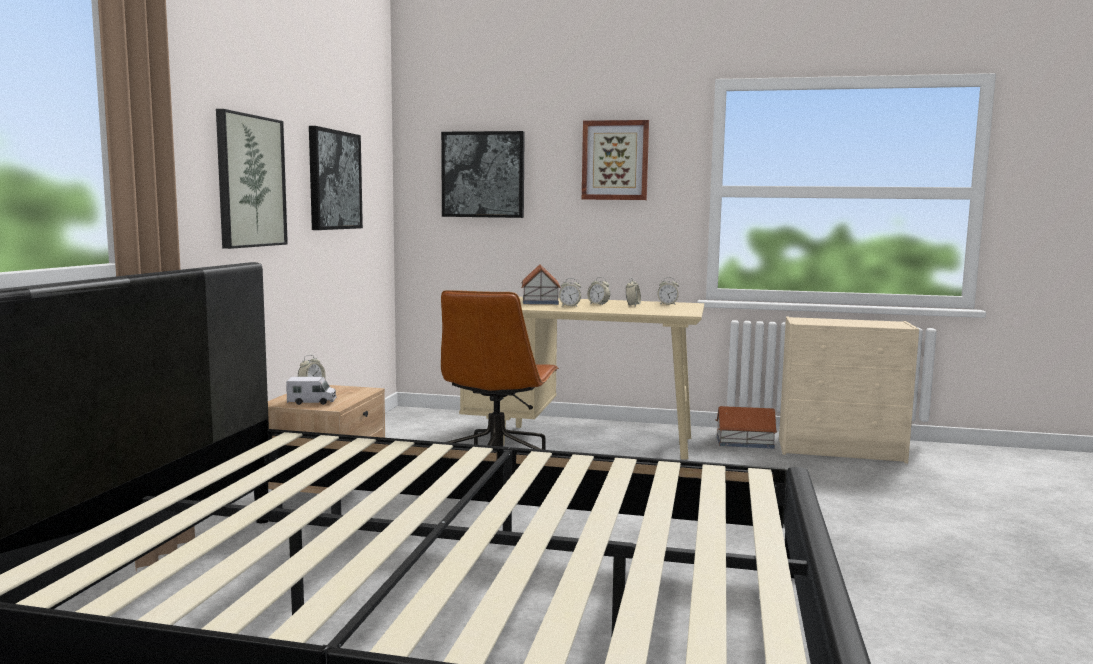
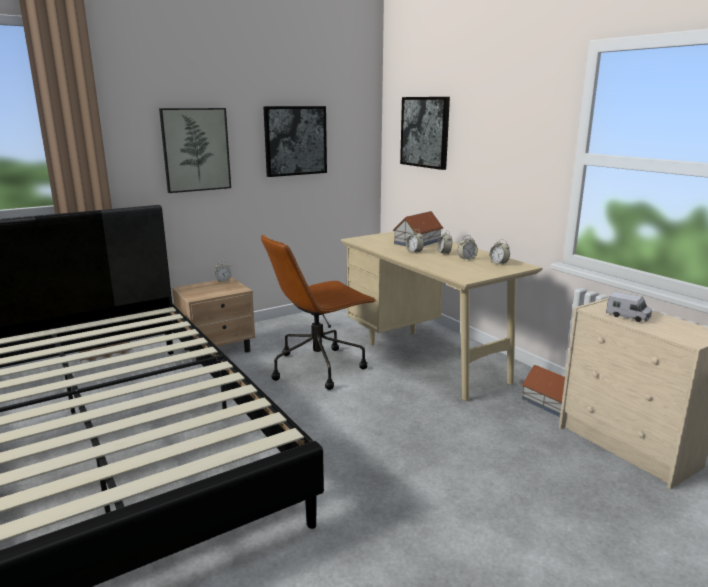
camera: 45 degrees right, 10 degrees up
toy truck [286,377,337,405] -> toy truck moved to [606,291,652,322]
picture [582,120,649,200] -> none

